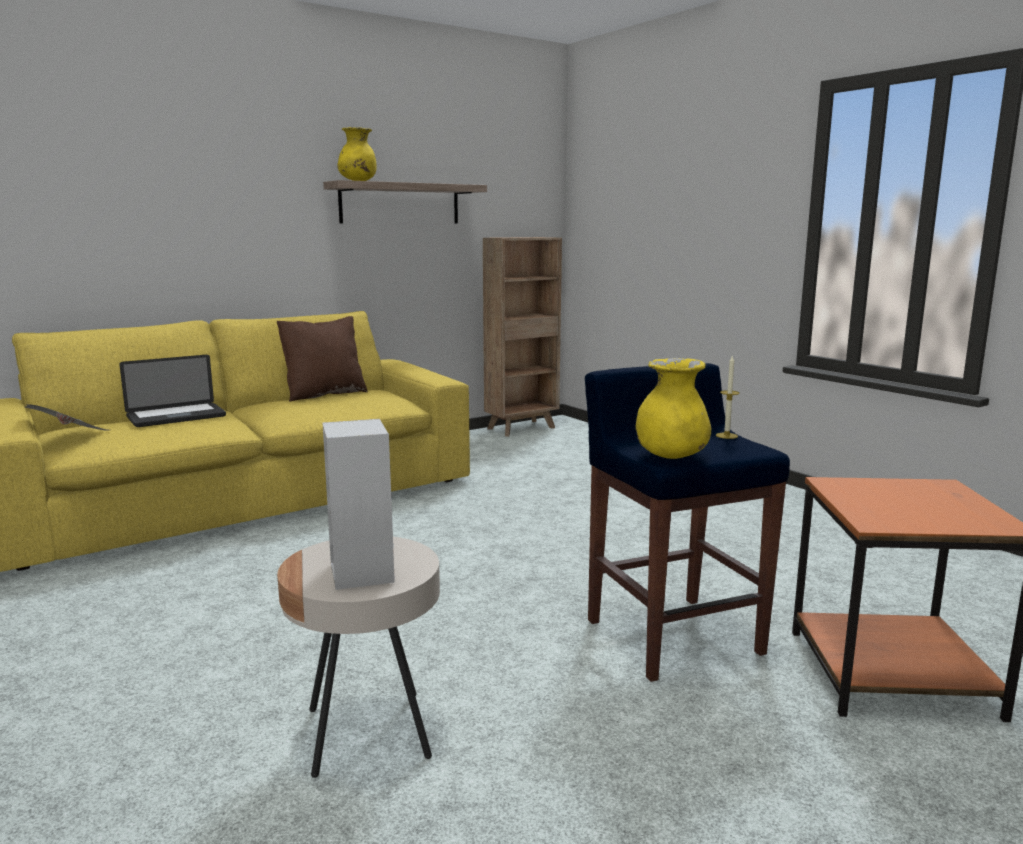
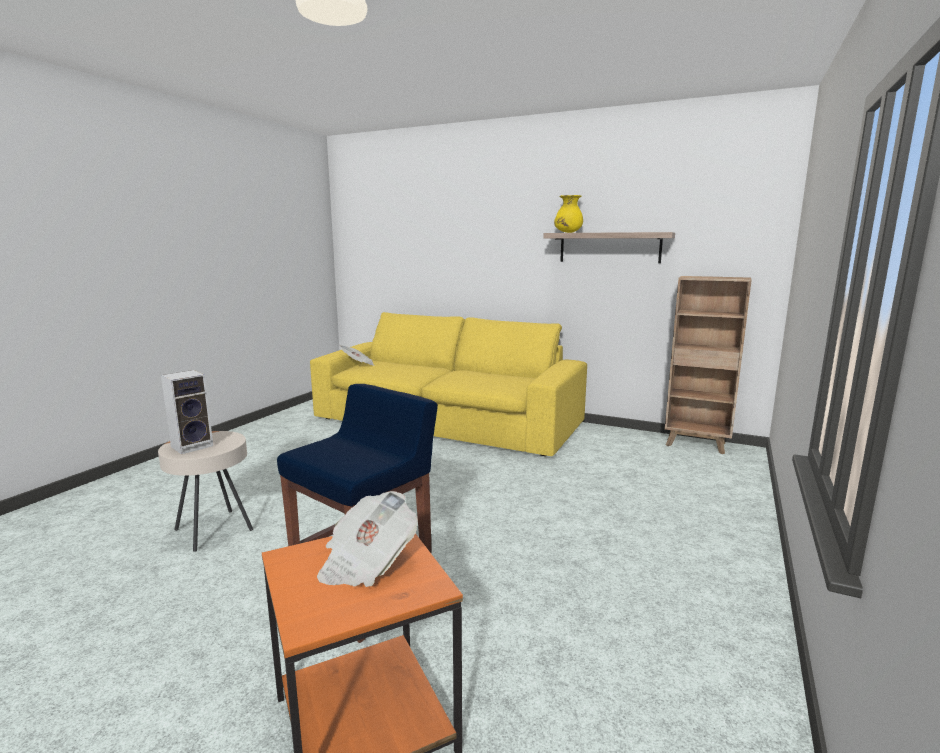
camera: 60 degrees right, 0 degrees up
laptop [120,355,226,427] -> none
brown pillow [277,316,368,402] -> none
yellow vase [636,358,711,459] -> none
candle [716,356,739,439] -> none
none -> newspaper [317,491,418,587]

